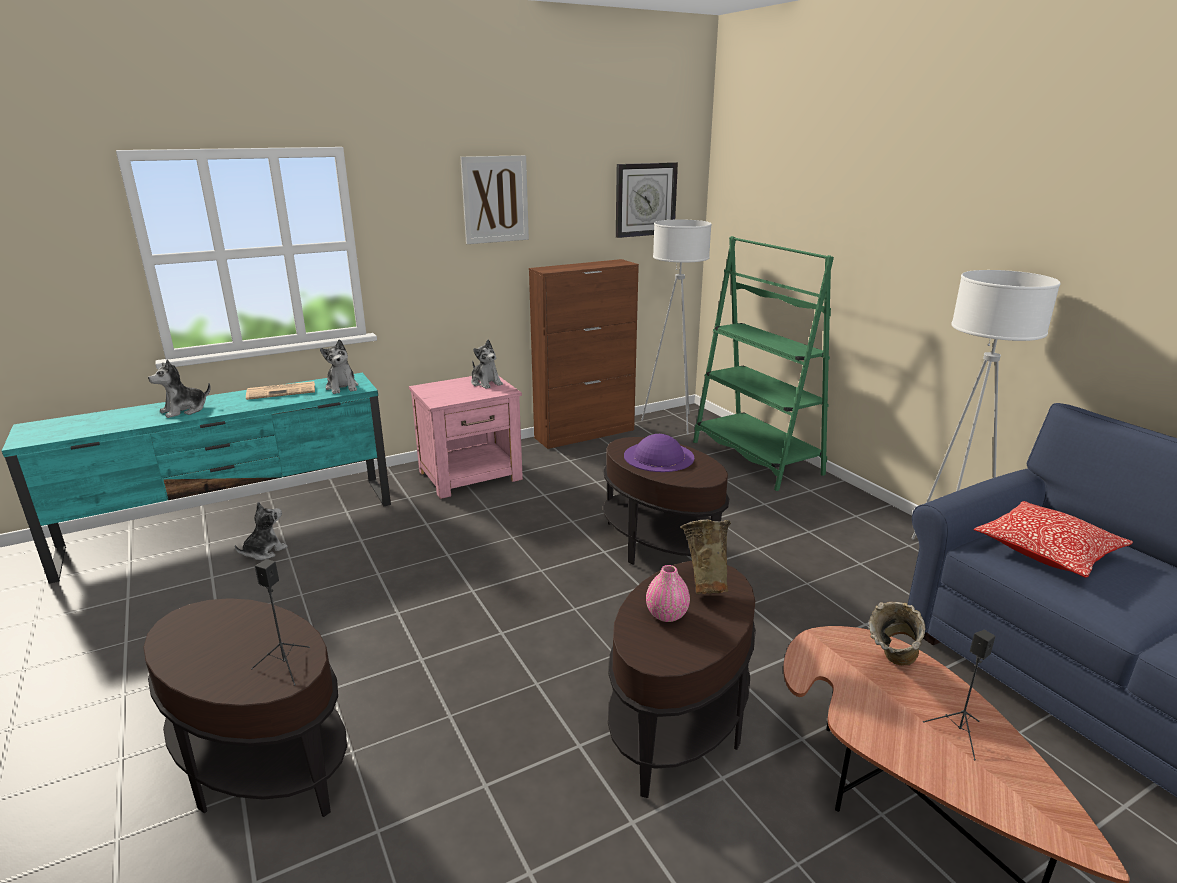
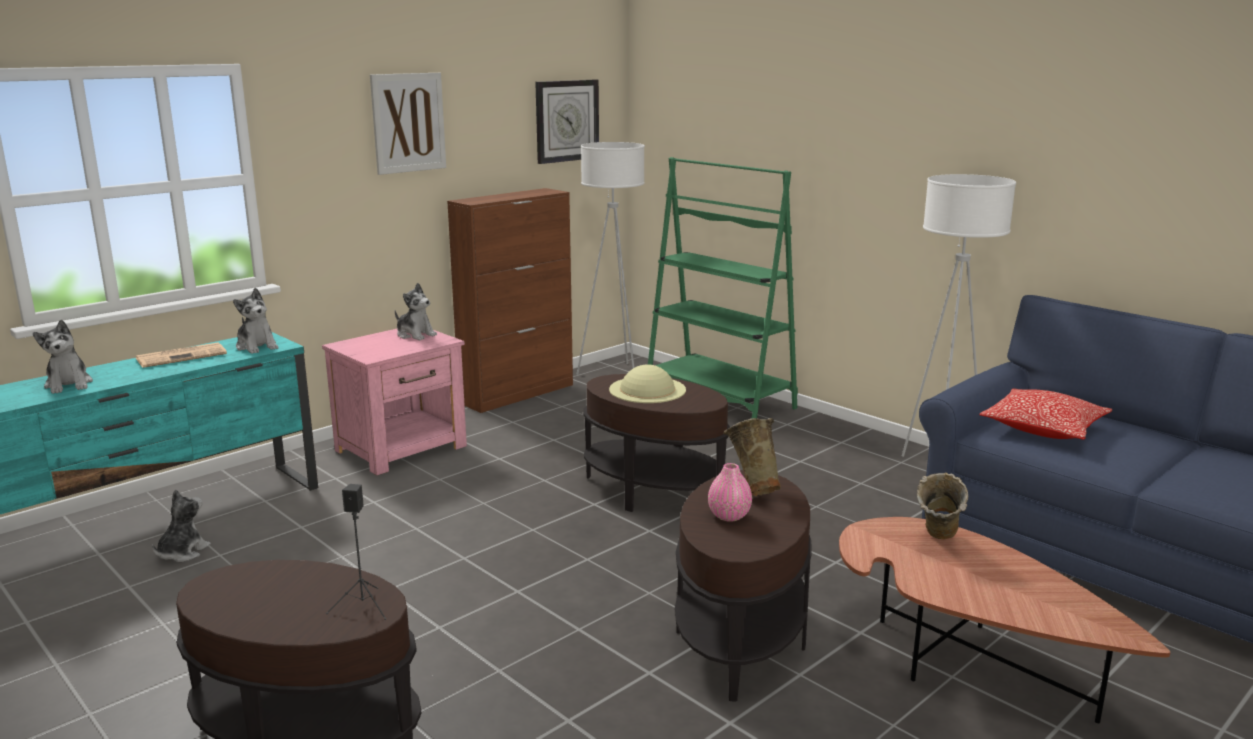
camera: 15 degrees left, 5 degrees down
plush toy [148,360,210,418] -> plush toy turned 60 degrees counterclockwise [33,320,93,394]
purple hat [624,434,695,472] -> beige hat [609,365,686,403]
black speaker [923,630,996,760] -> none

